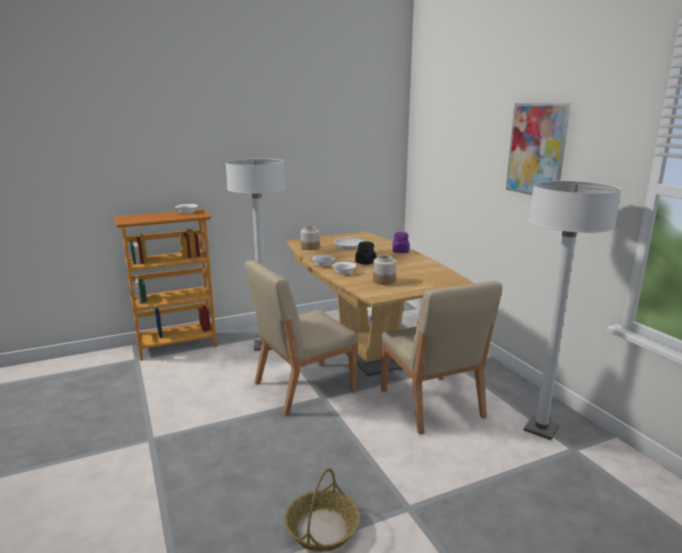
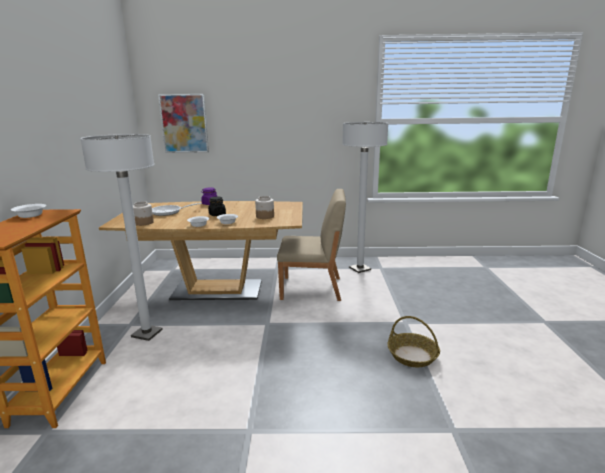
camera: 65 degrees left, 0 degrees up
beige chair [245,260,358,416] -> none
picture [506,103,571,195] -> picture moved to [158,94,209,153]

